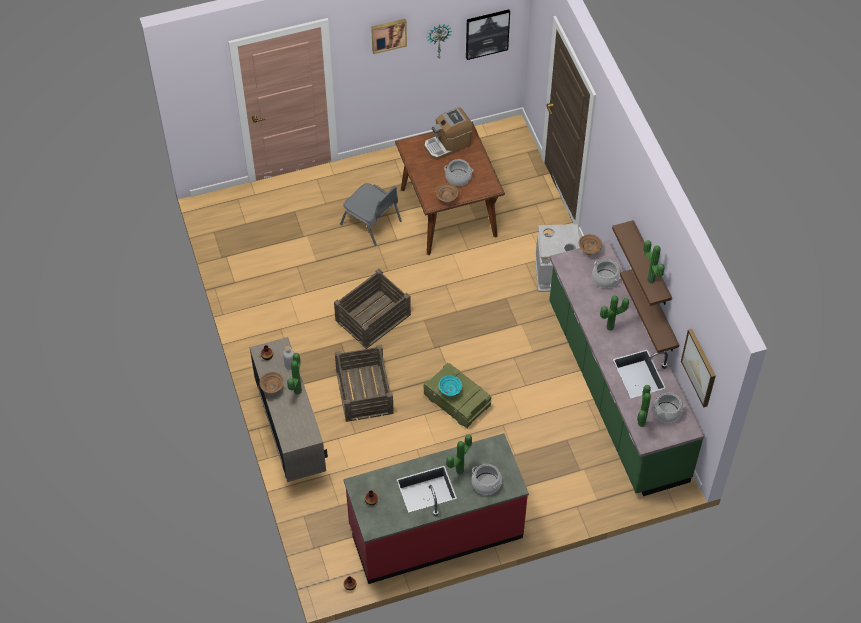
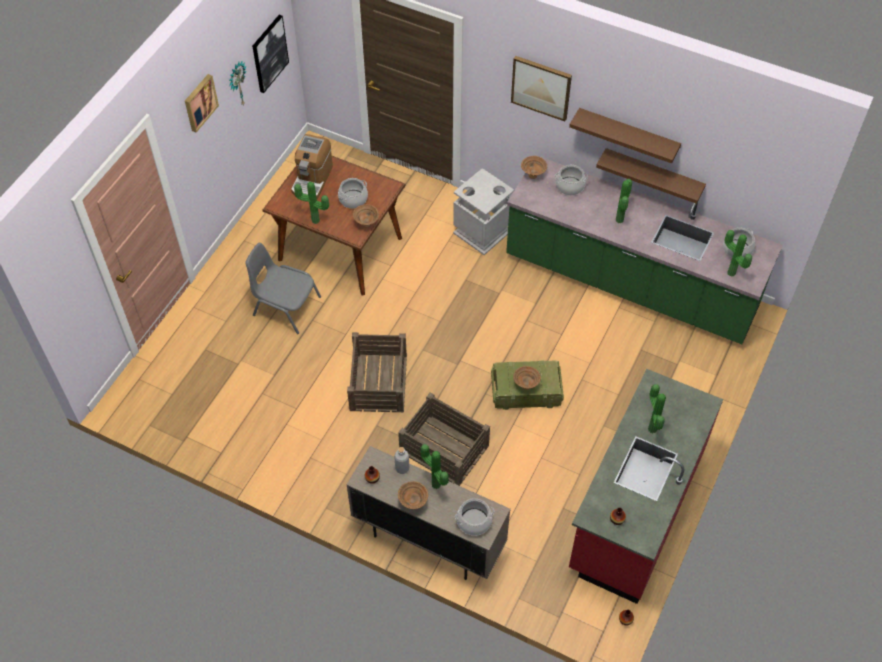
camera: 45 degrees left, 0 degrees up
grey chair [340,183,402,246] -> grey chair turned 150 degrees counterclockwise [245,243,321,334]
turquoise bowl [438,376,462,397] -> brown bowl [513,366,541,390]
cooking pot [472,464,502,495] -> cooking pot moved to [455,498,494,536]
potted plant [643,240,665,283] -> potted plant moved to [294,182,329,224]
picture [681,329,716,408] -> picture moved to [511,56,572,122]

